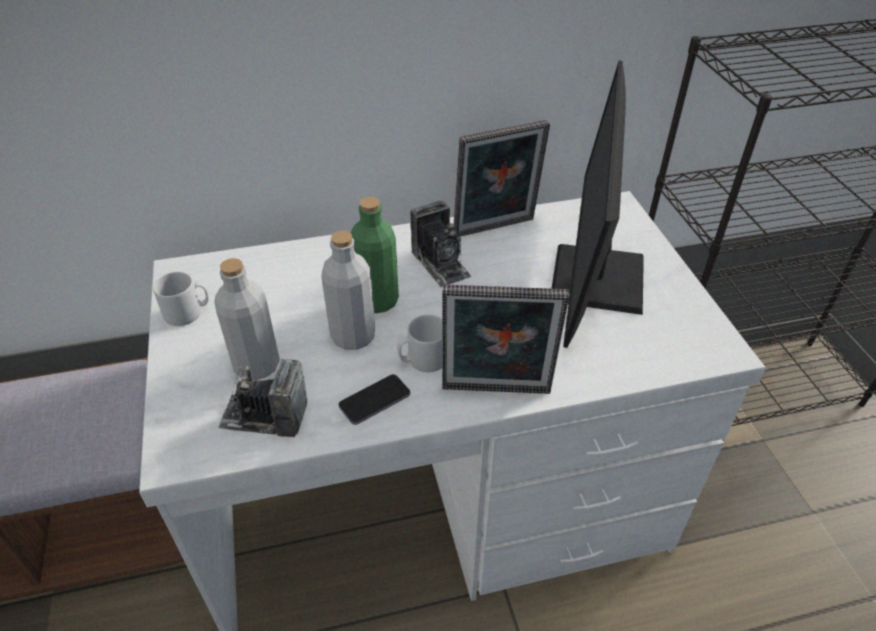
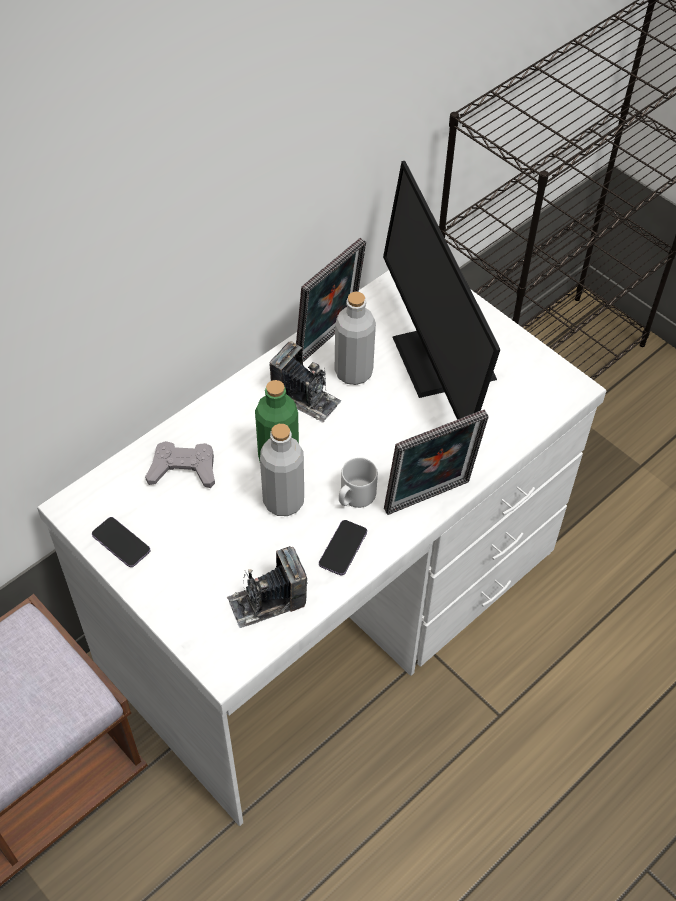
camera: 30 degrees left, 10 degrees up
grey mug [153,272,209,326] -> phone [92,517,150,567]
grey bottle [214,258,280,380] -> grey bottle moved to [335,292,376,385]
none -> grey game controller [145,441,215,488]

